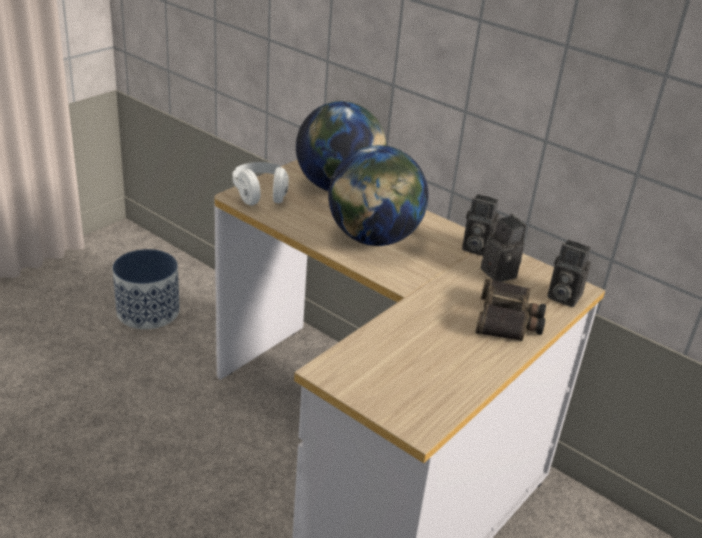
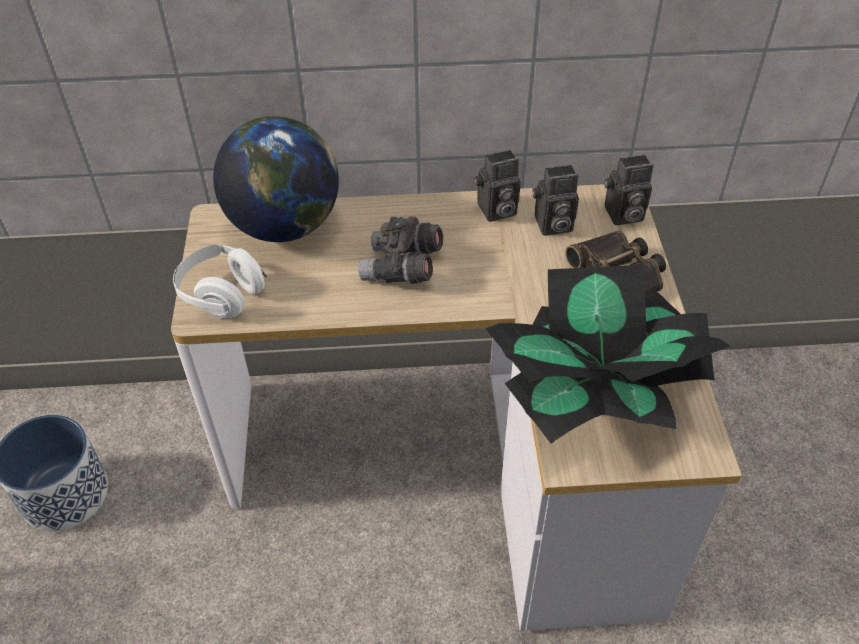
camera: 40 degrees left, 15 degrees up
globe [328,145,429,246] -> grey binoculars [358,216,443,284]
camera [481,214,527,282] -> camera turned 150 degrees clockwise [533,165,579,236]
none -> potted plant [485,265,731,443]

